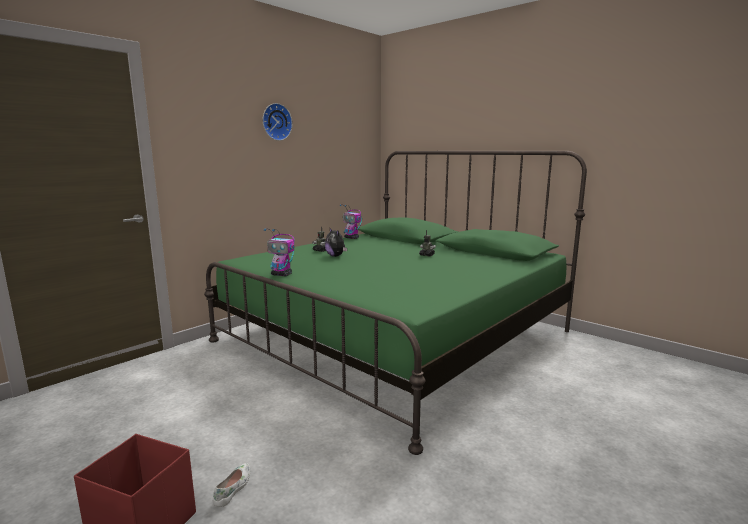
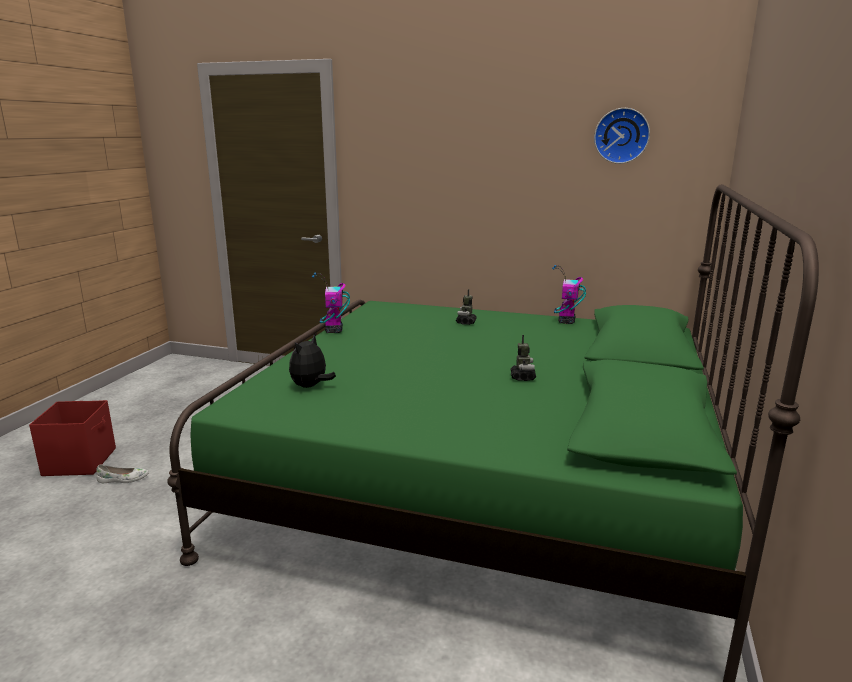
camera: 65 degrees right, 5 degrees up
wall clock [263,103,293,141] -> wall clock moved to [594,108,650,164]
plush toy [325,227,347,257] -> plush toy moved to [289,334,336,388]

